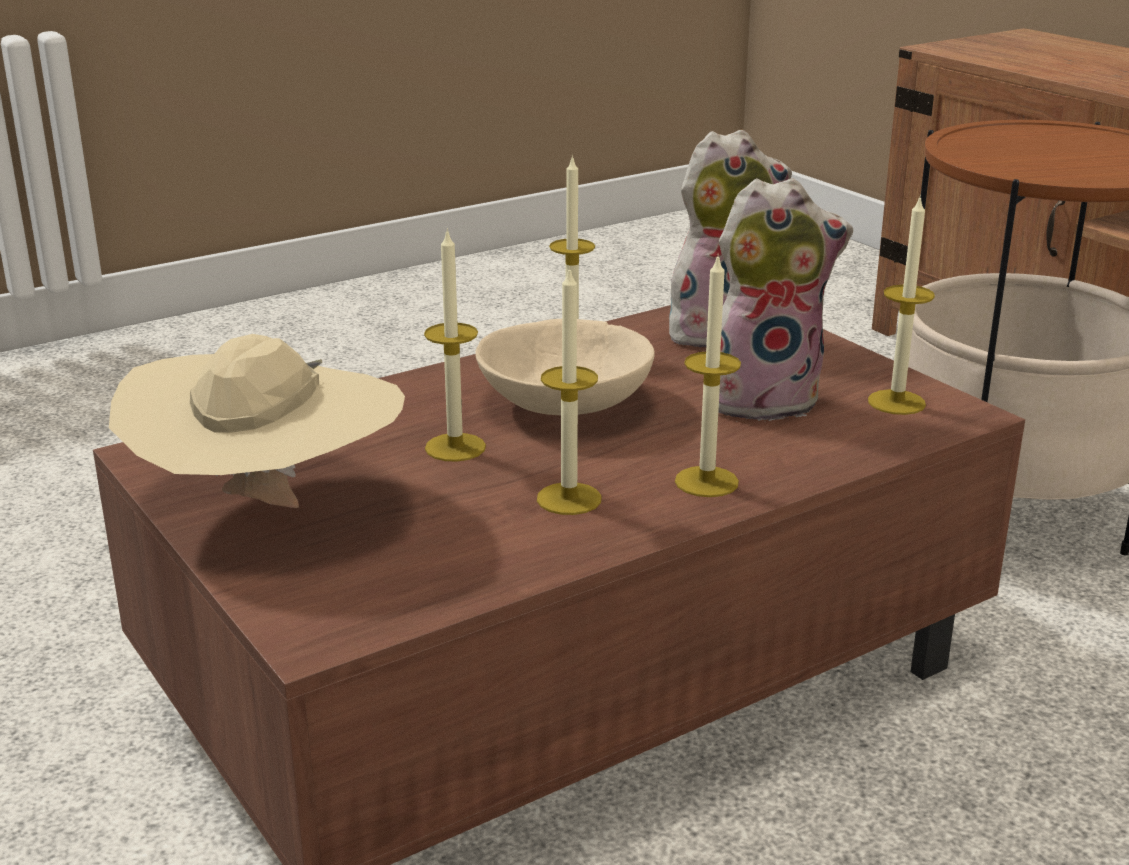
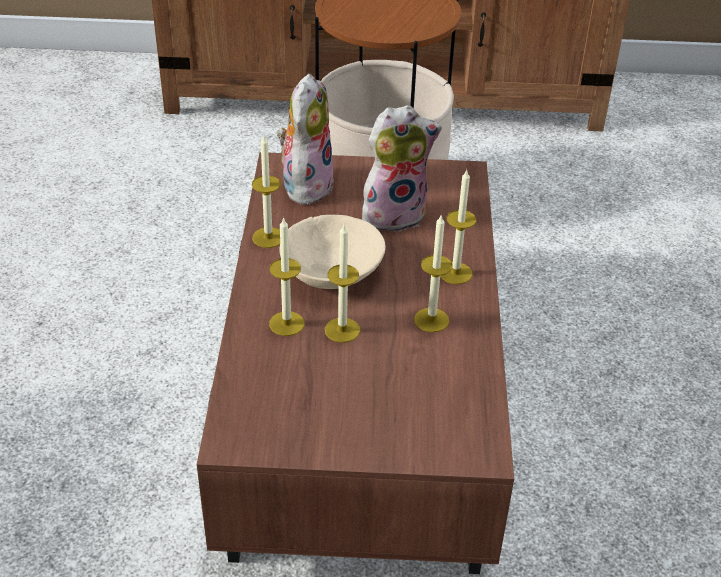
camera: 55 degrees left, 15 degrees up
beige hat [109,334,405,508] -> none
plush toy [718,178,853,422] -> plush toy turned 45 degrees clockwise [362,105,442,232]
candle [868,195,935,415] -> candle moved to [269,217,305,336]

